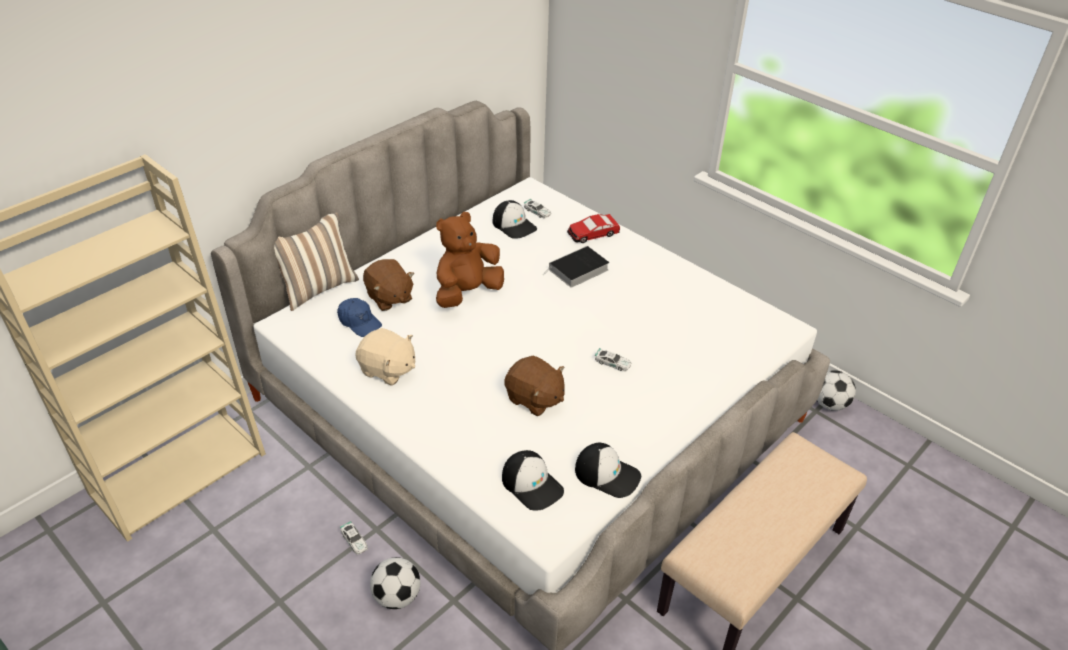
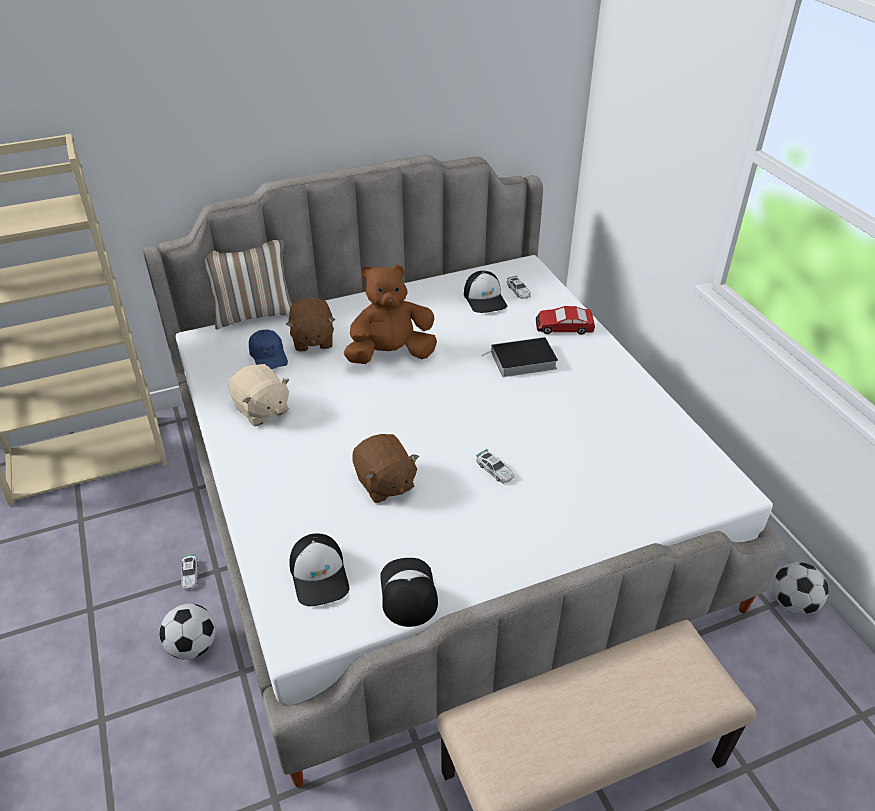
camera: 25 degrees right, 0 degrees up
cap [575,443,641,498] -> cap turned 150 degrees counterclockwise [381,558,438,627]

